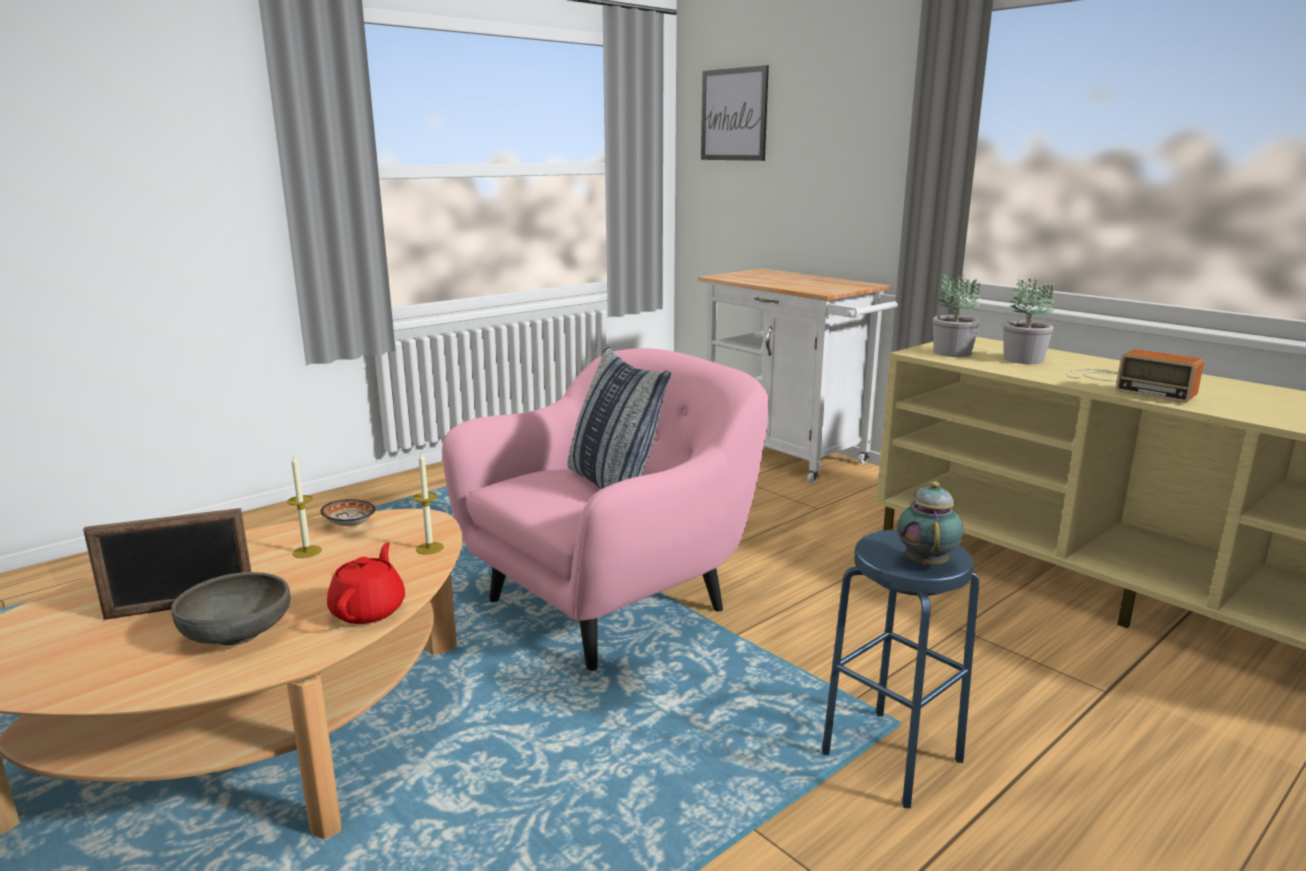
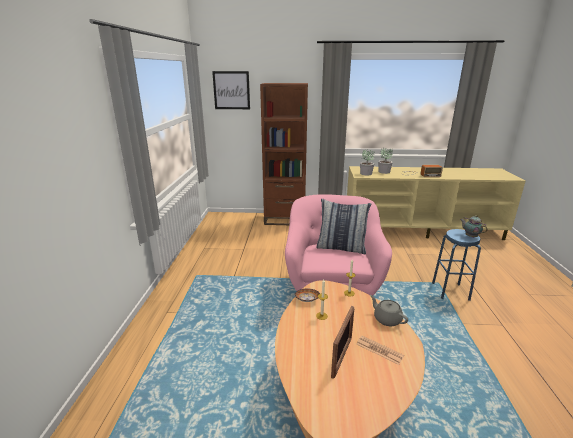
camera: 45 degrees left, 5 degrees up
grey bowl [171,572,290,645] -> newspaper [357,336,404,365]
red teapot [327,543,405,624] -> grey teapot [370,295,408,326]
white cart [698,269,898,484] -> brown bookcase [260,83,308,225]

